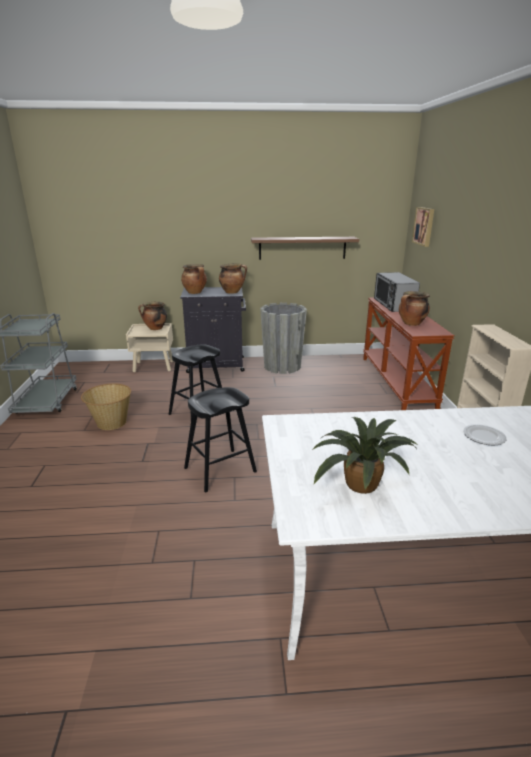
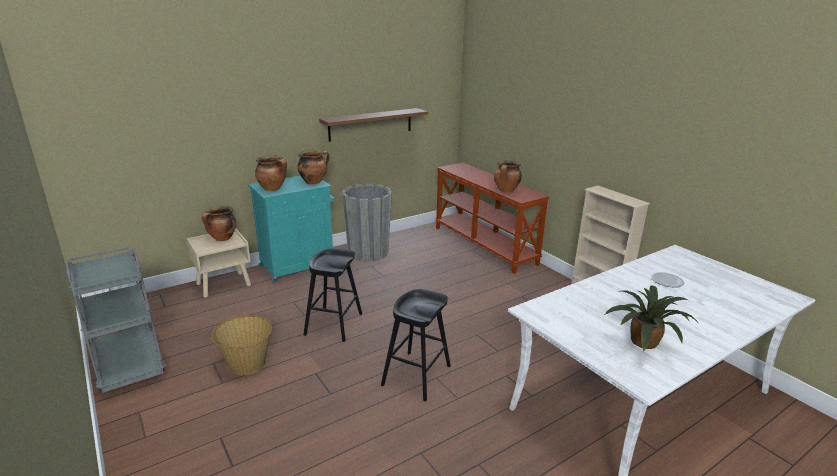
camera: 30 degrees left, 0 degrees up
black cabinet [180,287,246,373] -> turquoise cabinet [248,176,335,283]
microwave [374,272,420,312] -> none
picture [412,207,434,247] -> none

